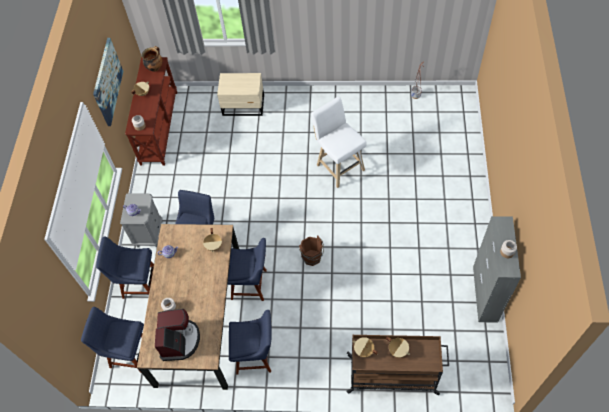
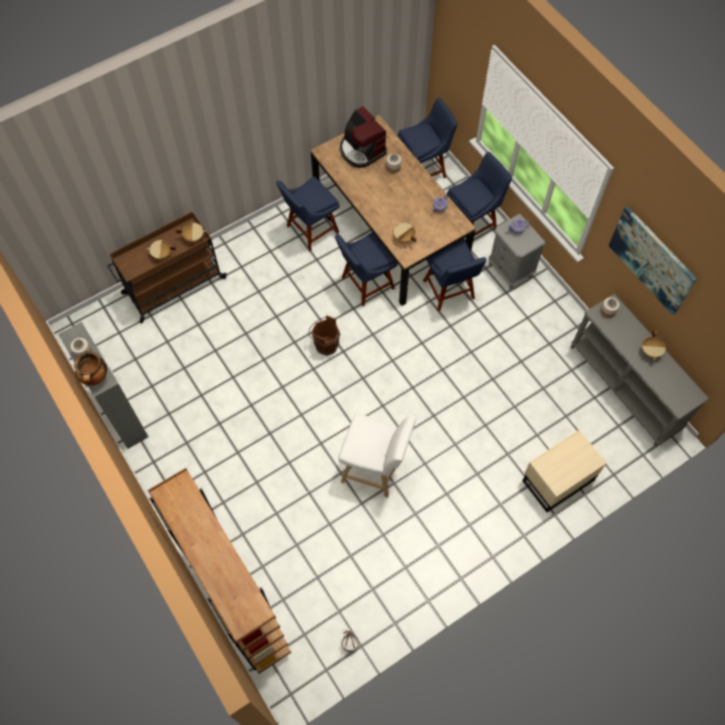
camera: 140 degrees right, 5 degrees up
brown console table [125,57,177,166] -> grey console table [571,294,709,447]
cooking pot [142,46,162,72] -> cooking pot moved to [74,351,107,386]
none -> brown bookcase [148,468,291,674]

